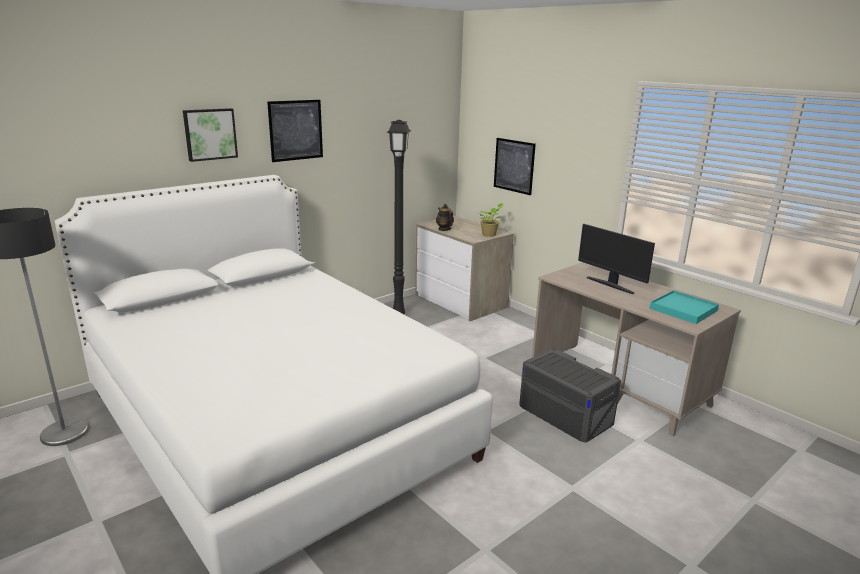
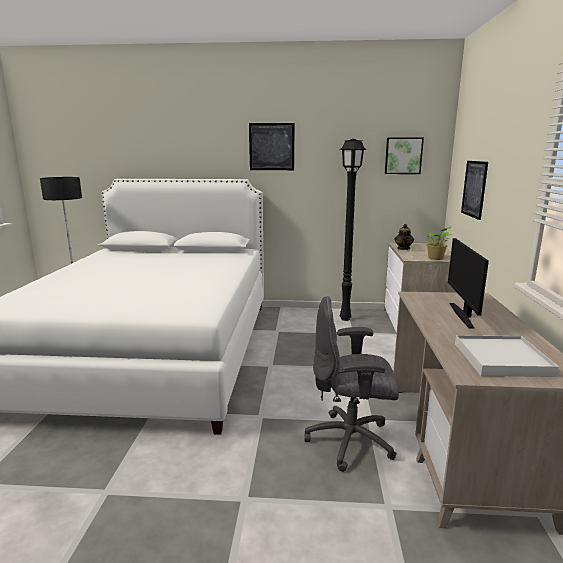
camera: 45 degrees right, 5 degrees down
picture [183,108,238,162] -> picture moved to [385,138,424,174]
grey storage box [519,349,621,443] -> grey office chair [304,296,399,472]
turquoise tray [650,291,719,324] -> white tray [455,335,559,377]

